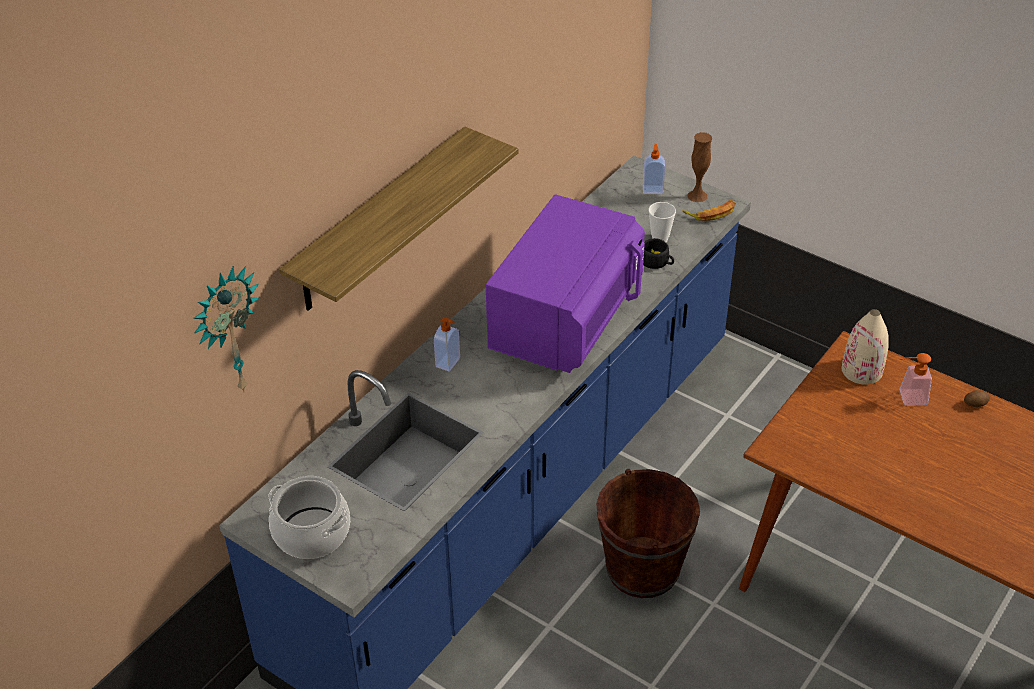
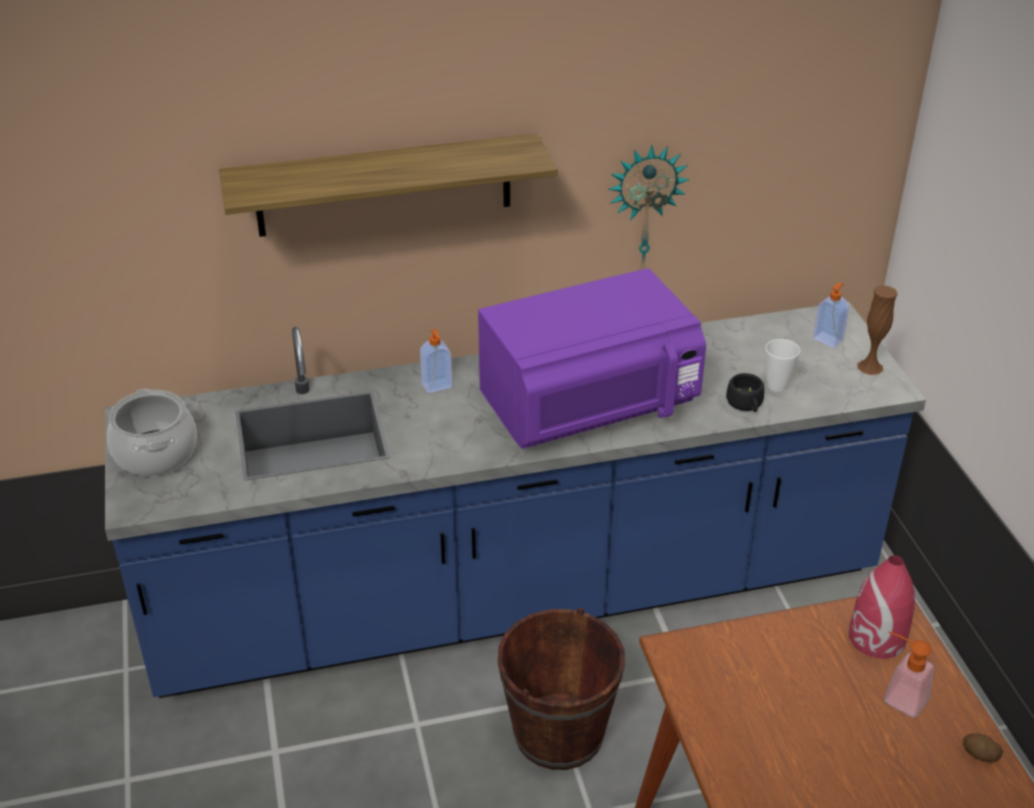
camera: 40 degrees right, 5 degrees down
wall clock [193,266,259,392] -> wall clock moved to [608,145,690,270]
banana [682,200,736,221] -> none
beige vase [842,309,889,385] -> red vase [849,555,915,659]

